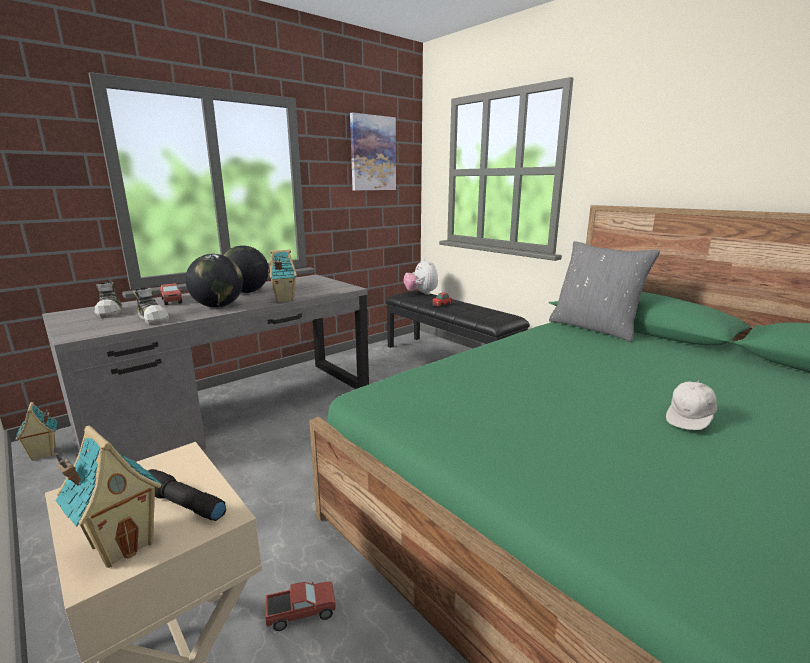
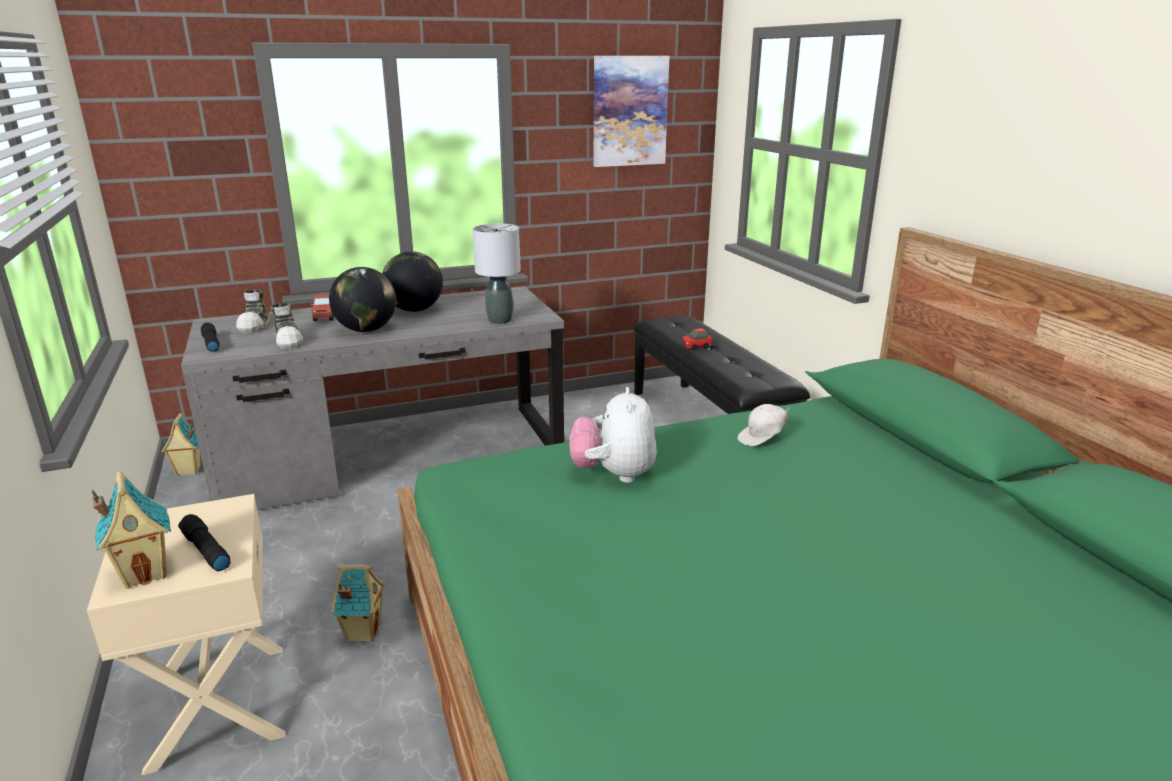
camera: 20 degrees right, 5 degrees up
toy truck [266,580,336,631] -> none
toy house [269,250,297,302] -> toy house moved to [331,565,385,642]
plush toy [404,259,438,295] -> plush toy moved to [569,387,657,483]
grey pillow [549,241,660,342] -> none
white cap [666,380,717,430] -> white cap moved to [737,404,790,446]
none -> black flashlight [201,323,219,352]
none -> grey table lamp [473,224,521,324]

